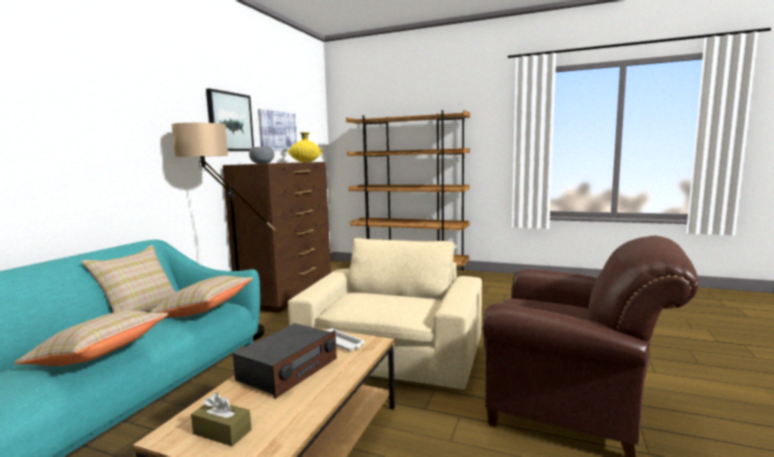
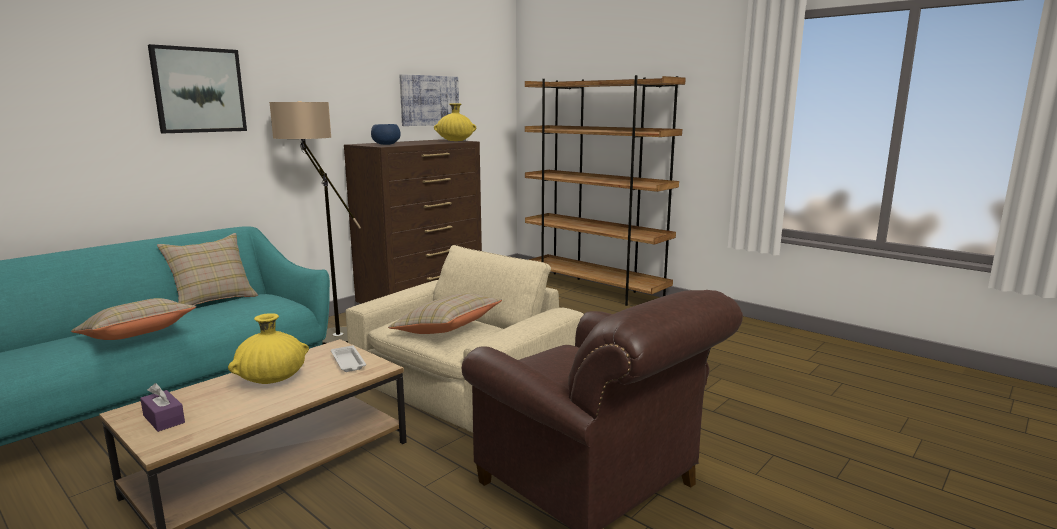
camera: 20 degrees right, 5 degrees up
beige pillow [149,276,253,317] -> beige pillow moved to [388,293,502,334]
brown tissue box [191,393,252,446] -> purple tissue box [140,383,185,432]
picture [206,88,254,151] -> picture moved to [148,44,247,133]
radio [233,323,337,399] -> yellow vase [228,313,309,384]
grey bowl [249,146,274,164] -> blue bowl [371,124,401,145]

